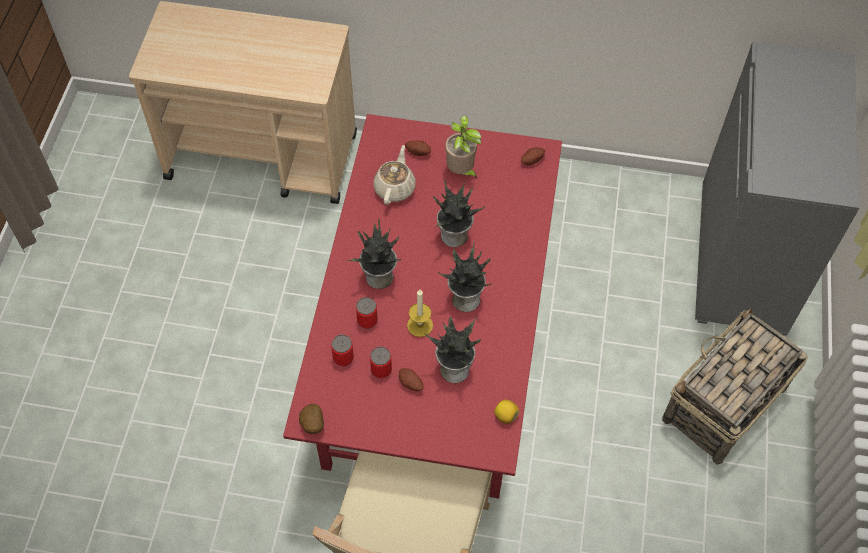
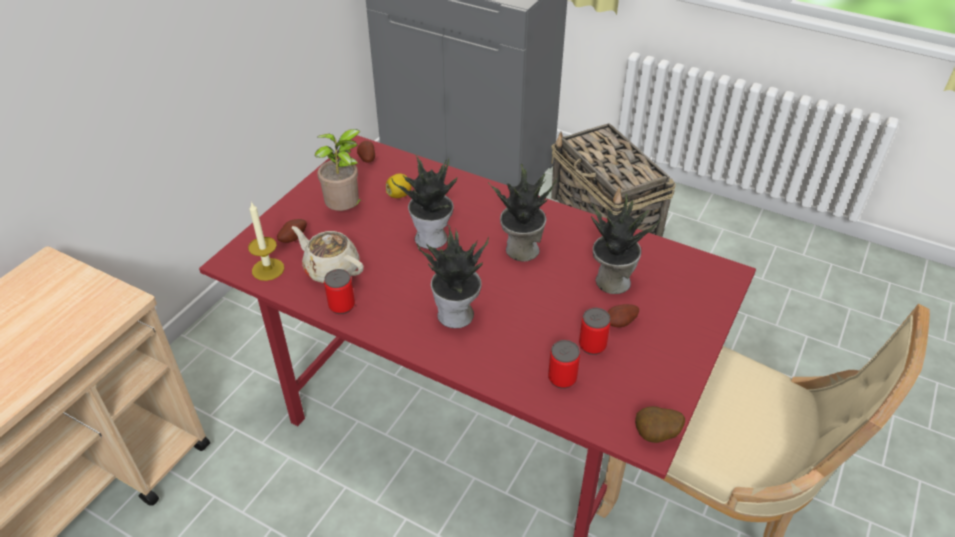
camera: 70 degrees left, 15 degrees down
can [356,297,378,329] -> can moved to [324,269,355,314]
candle [407,290,433,337] -> candle moved to [248,202,284,281]
lemon [494,399,519,424] -> lemon moved to [386,173,411,198]

